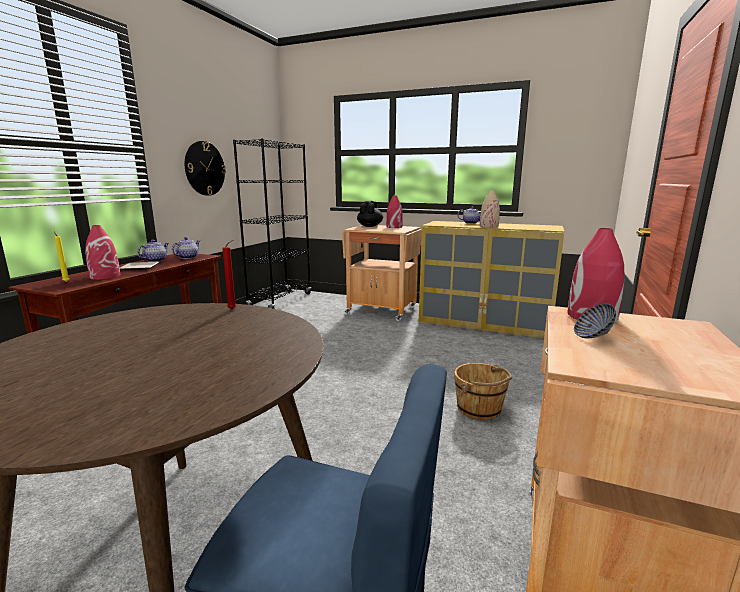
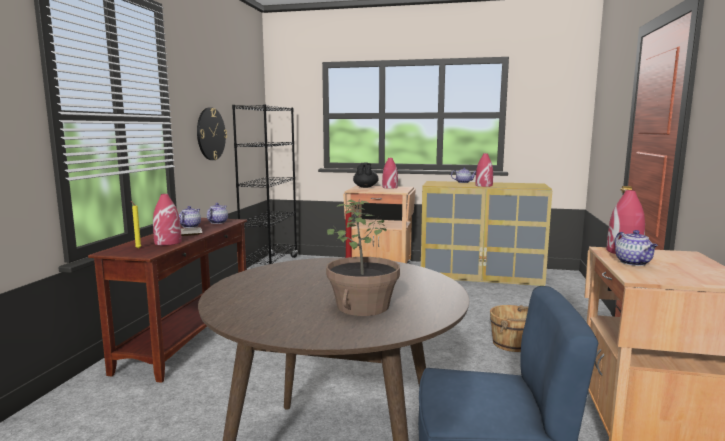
camera: 10 degrees left, 5 degrees down
beige vase [480,190,500,228] -> red vase [476,153,493,187]
bowl [574,304,616,339] -> teapot [615,230,658,266]
none -> potted plant [326,199,400,316]

